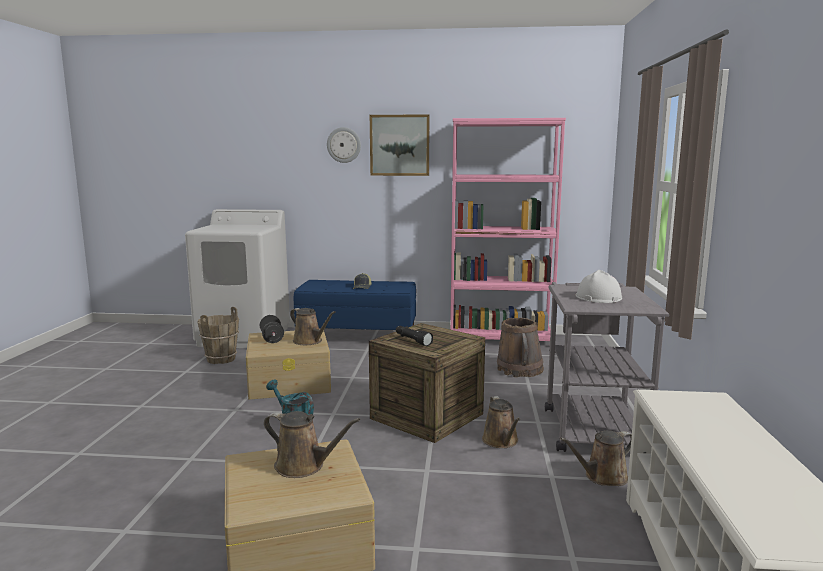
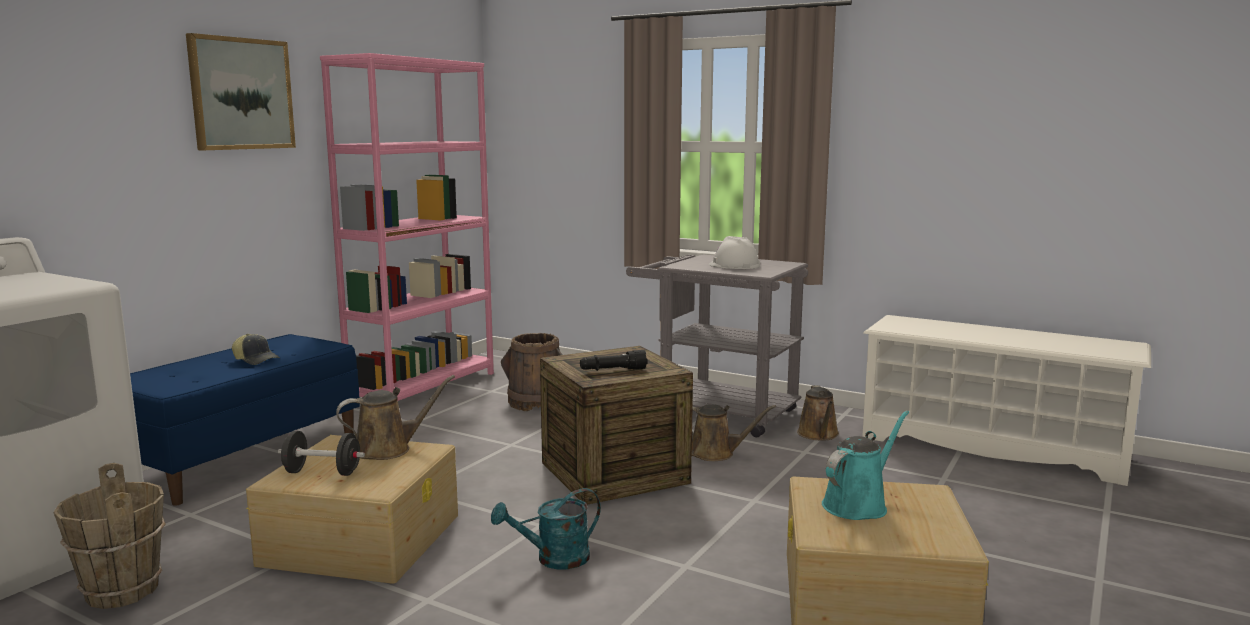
camera: 65 degrees left, 0 degrees up
brown watering can [264,411,360,478] -> turquoise watering can [822,410,909,520]
wall clock [327,127,361,163] -> none

